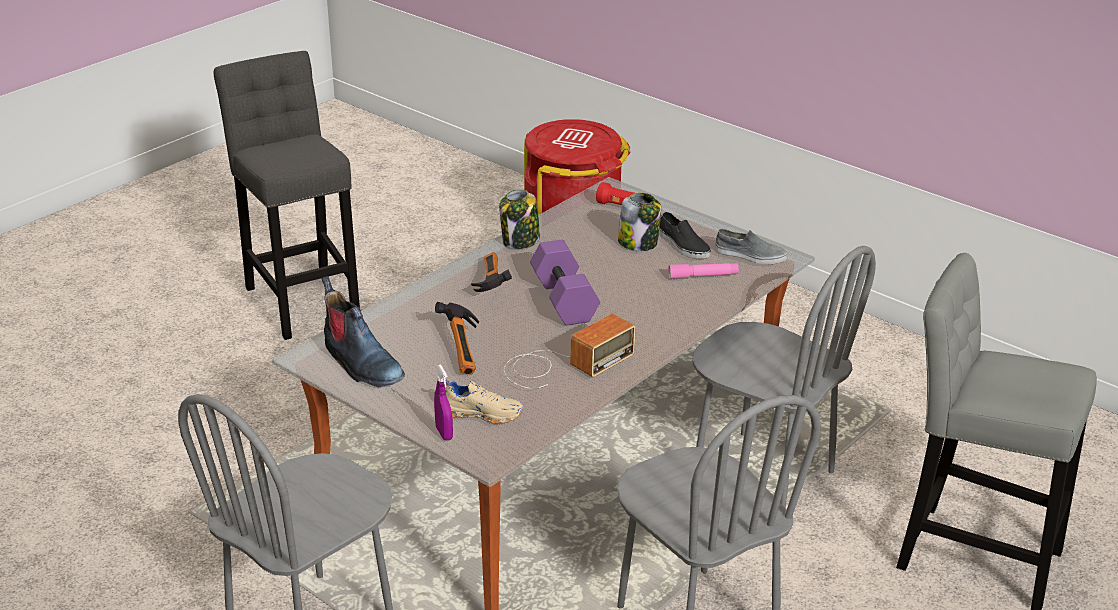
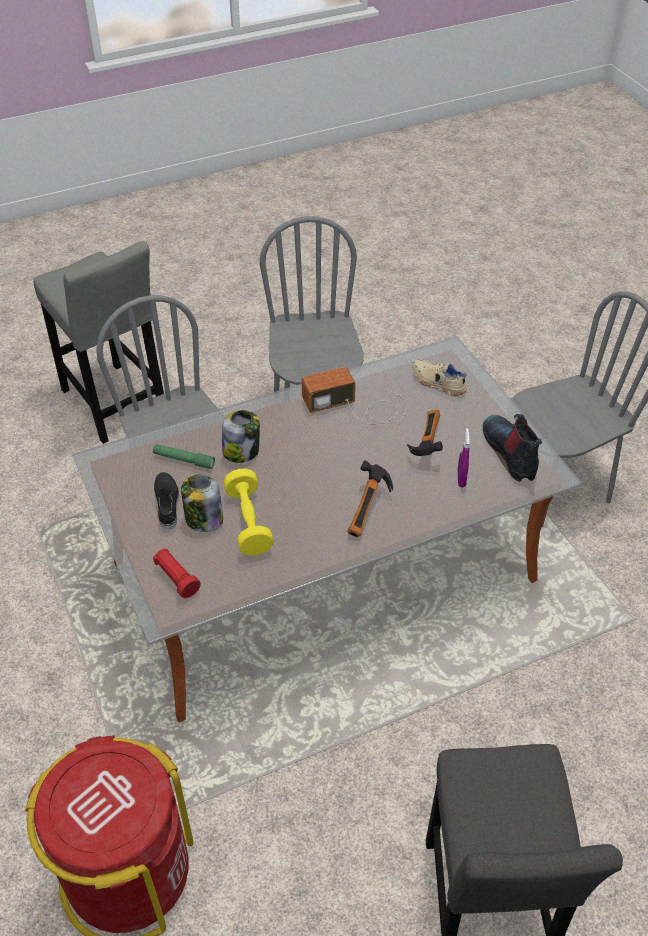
camera: 155 degrees left, 15 degrees up
purple spray bottle [434,364,453,440] -> purple spray bottle moved to [457,428,470,487]
jar [499,189,540,249] -> jar moved to [222,410,260,463]
purple dumbbell [530,240,600,325] -> none
pink flashlight [668,263,739,279] -> green flashlight [153,444,215,469]
grey shoe [715,229,788,264] -> none
none -> yellow dumbbell [223,469,274,556]

